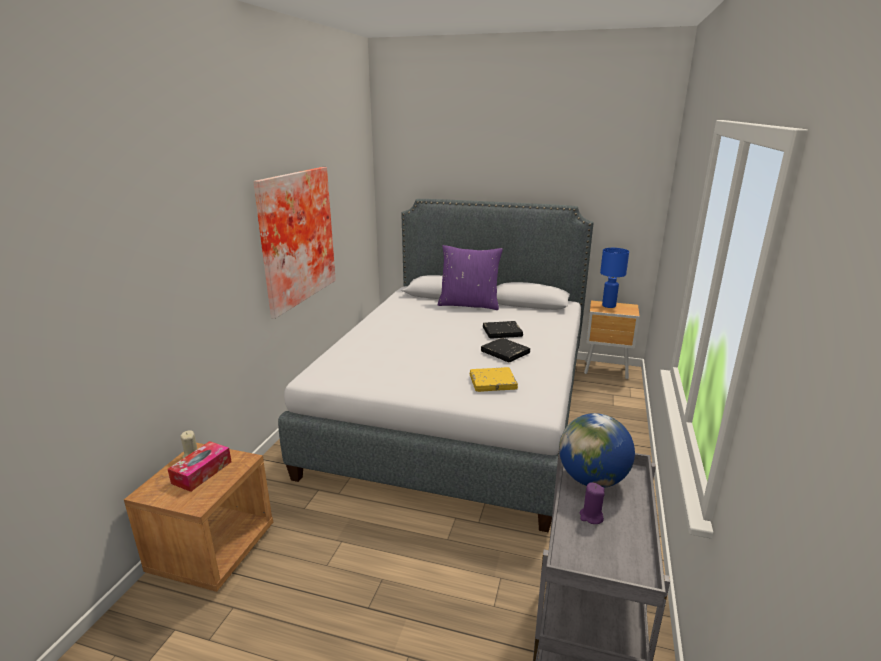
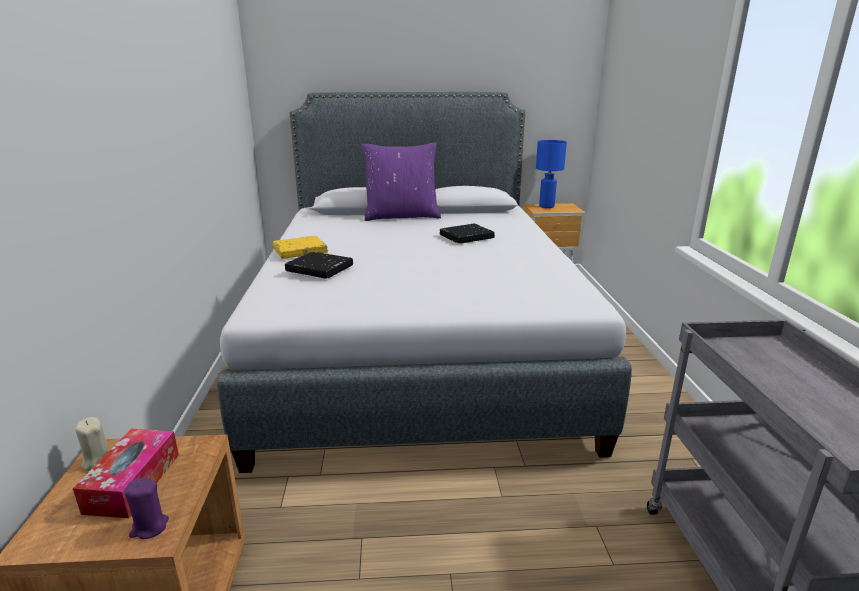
camera: 20 degrees left, 0 degrees up
picture [253,167,336,319] -> none
yellow book [470,367,518,392] -> yellow book moved to [273,236,328,259]
black book [481,338,530,362] -> black book moved to [285,251,353,279]
globe [559,413,635,488] -> none
purple candle [580,482,605,524] -> purple candle moved to [125,478,169,539]

